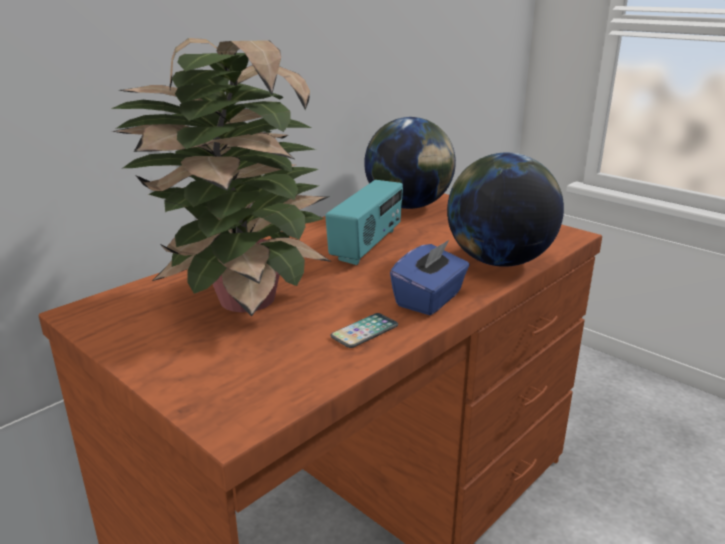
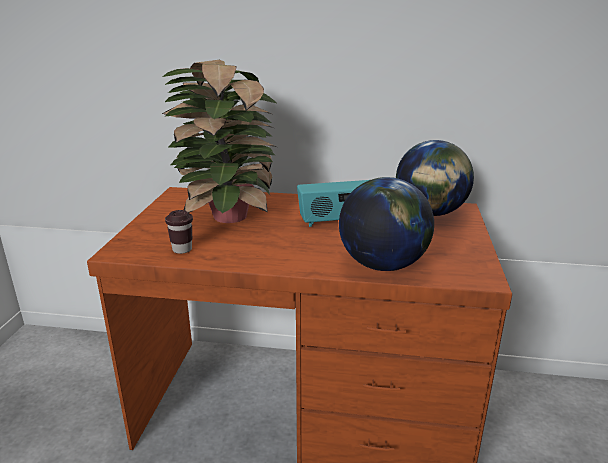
camera: 55 degrees right, 0 degrees up
phone [330,313,398,348] -> none
blue tissue box [390,240,470,315] -> none
none -> brown cup [165,210,193,254]

